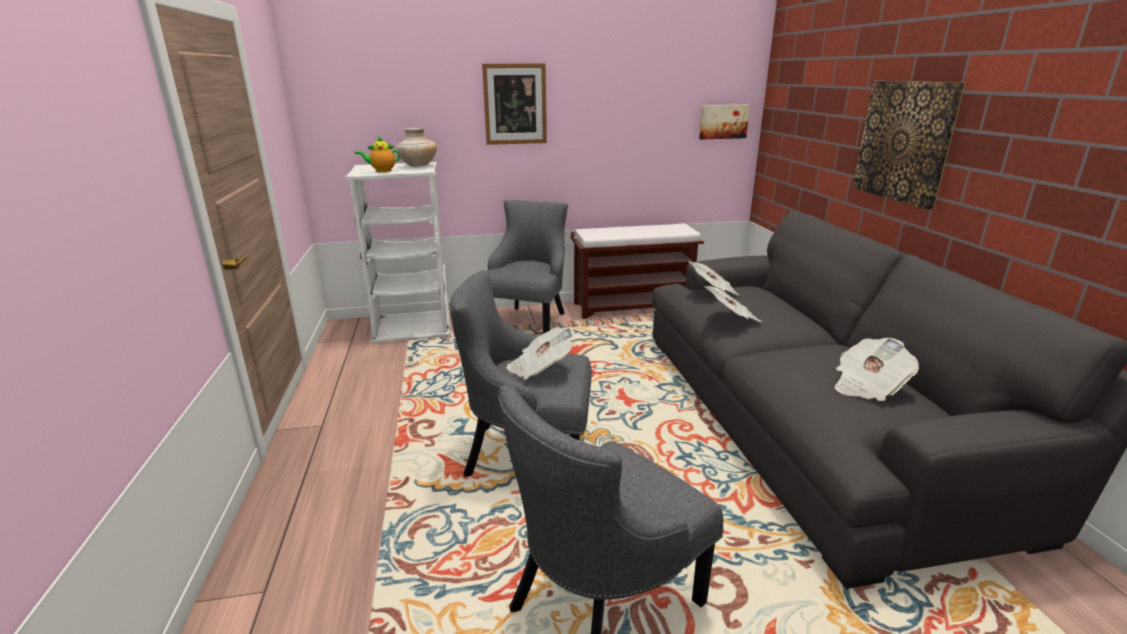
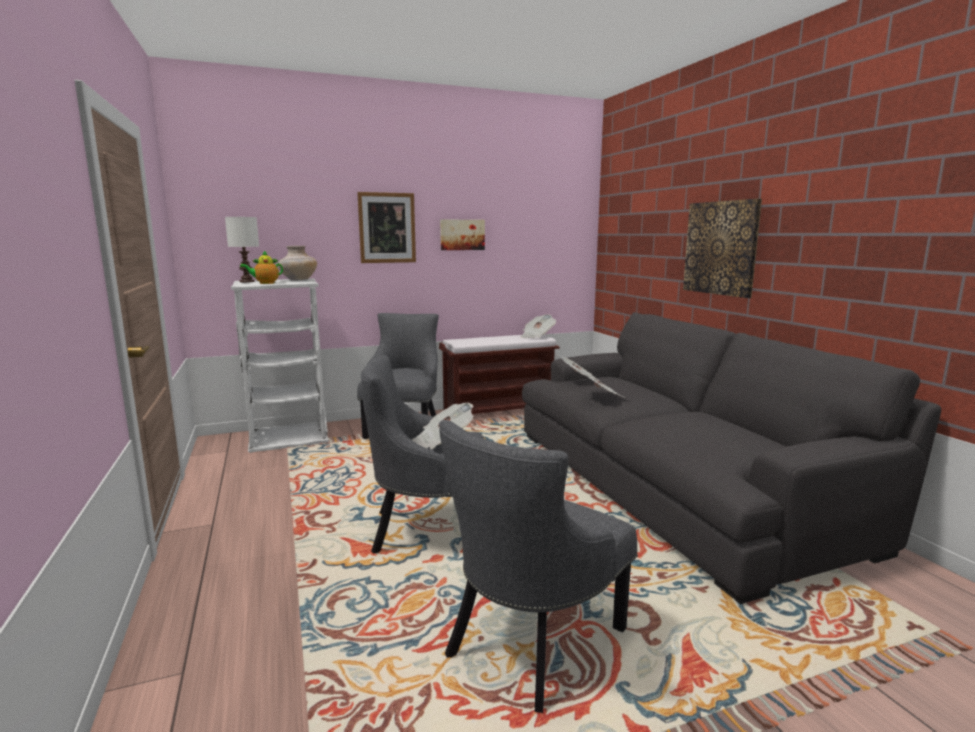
camera: 10 degrees left, 10 degrees down
picture [699,105,750,139] -> picture moved to [440,219,485,250]
newspaper [835,338,919,401] -> newspaper moved to [520,314,556,338]
none -> white table lamp [225,217,259,282]

